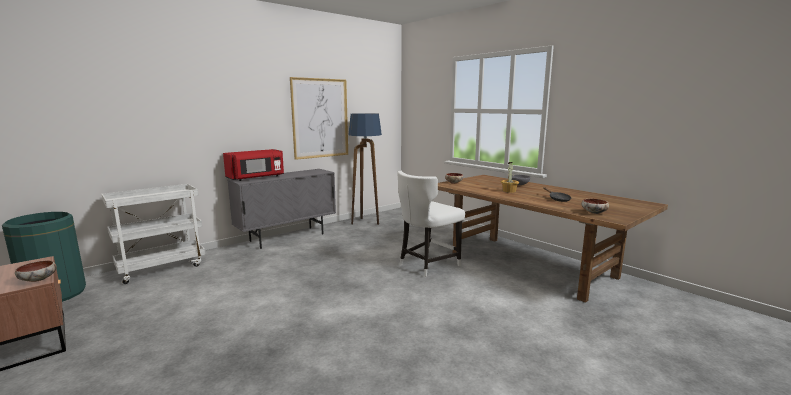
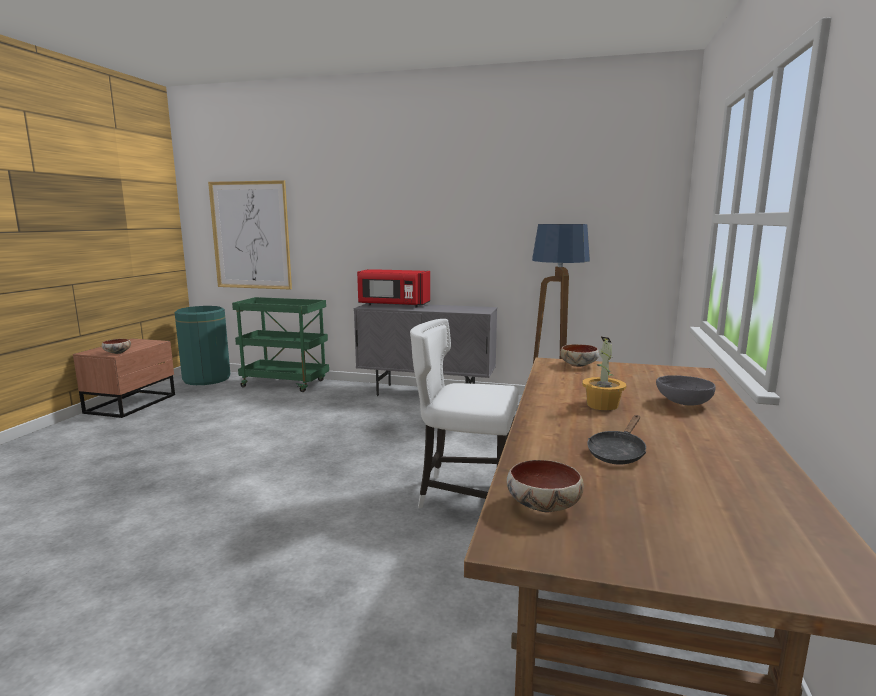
camera: 55 degrees right, 0 degrees up
white cart [102,184,206,284] -> green cart [232,297,329,392]
picture [290,77,348,160] -> picture moved to [208,180,292,289]

